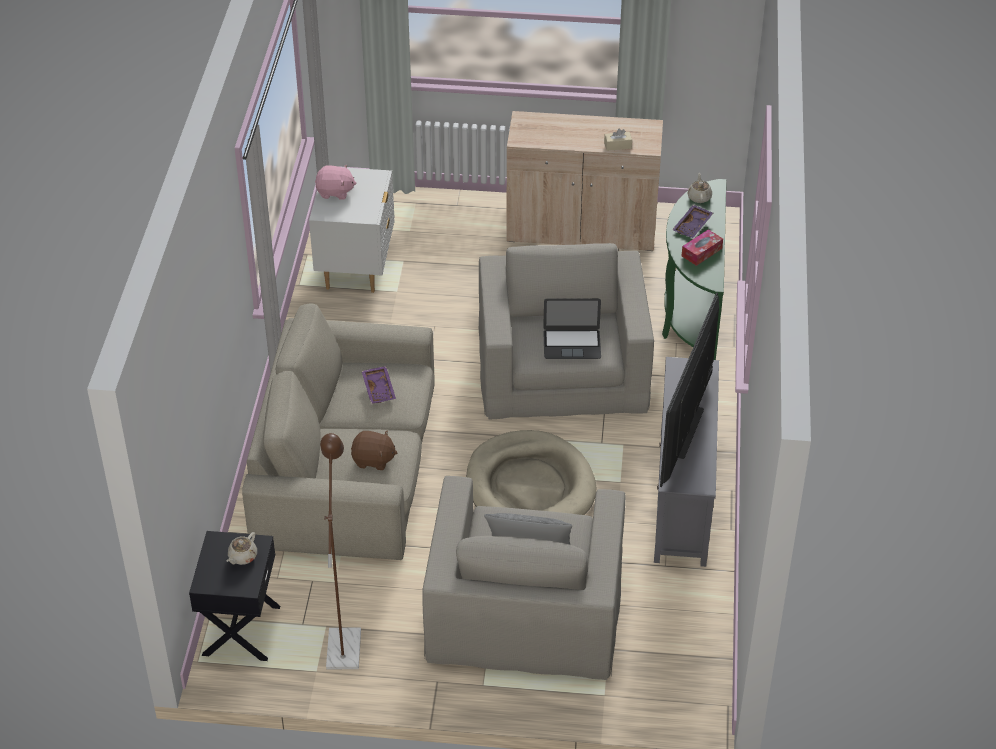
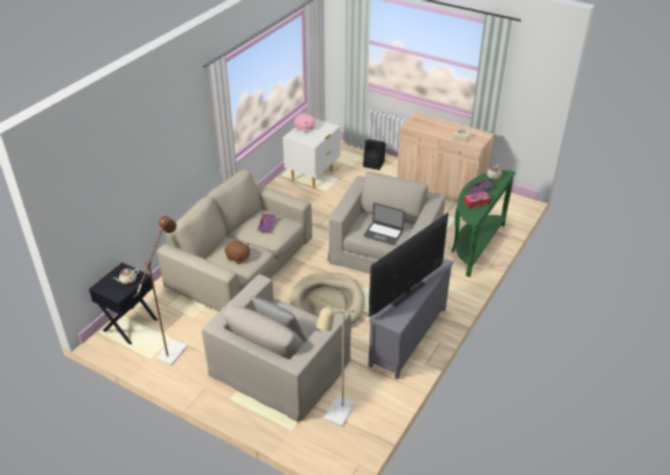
camera: 25 degrees right, 5 degrees down
none -> beige floor lamp [316,305,355,427]
none -> black speaker [363,139,386,170]

